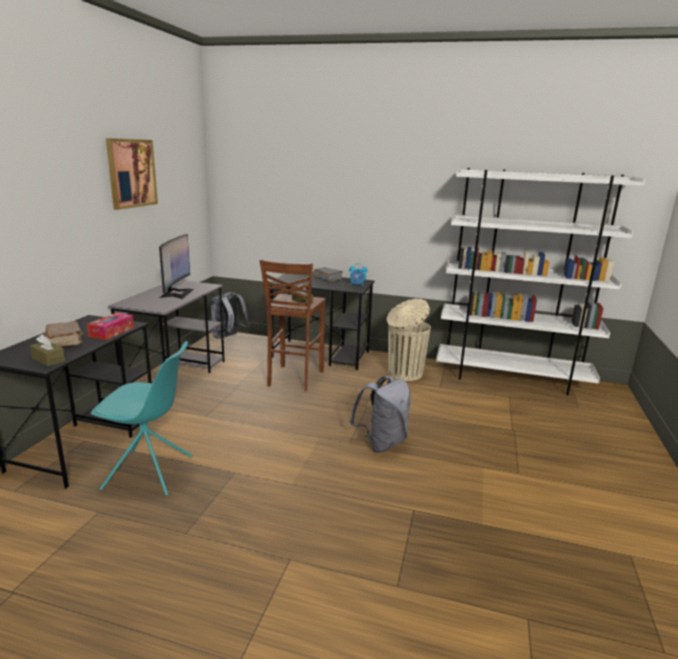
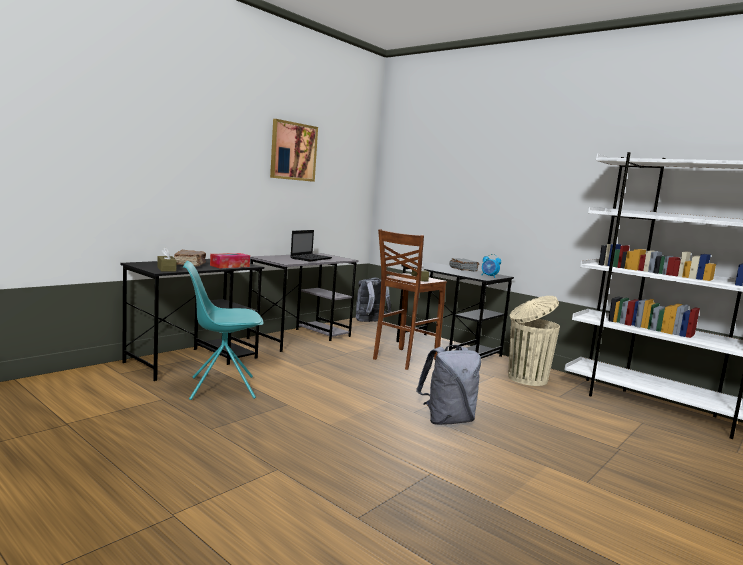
camera: 25 degrees right, 10 degrees down
turquoise chair [90,341,193,496] -> turquoise chair turned 135 degrees clockwise [183,261,264,400]
monitor [159,234,194,299] -> laptop [290,230,332,262]

